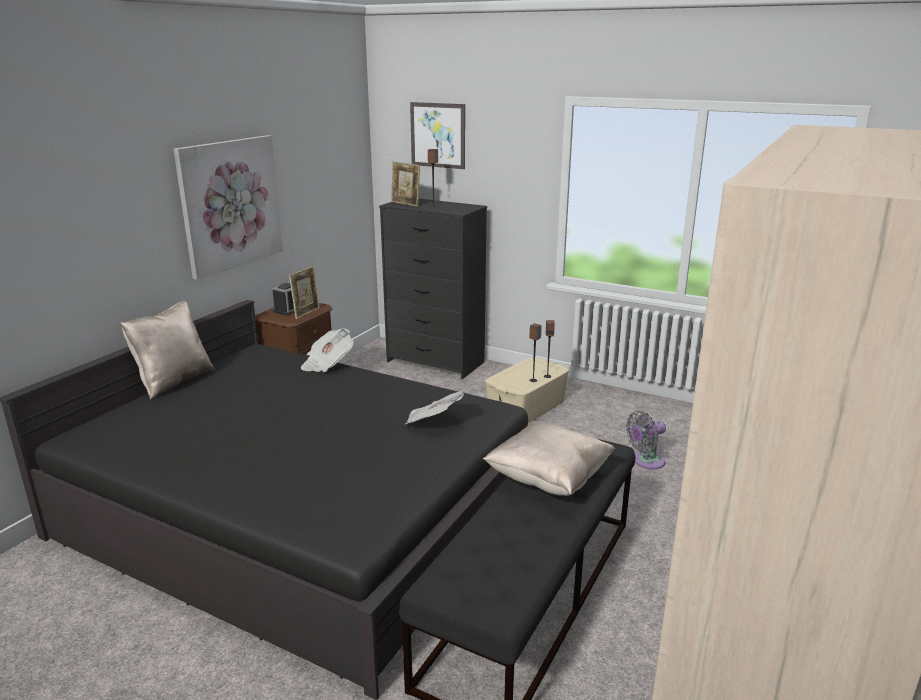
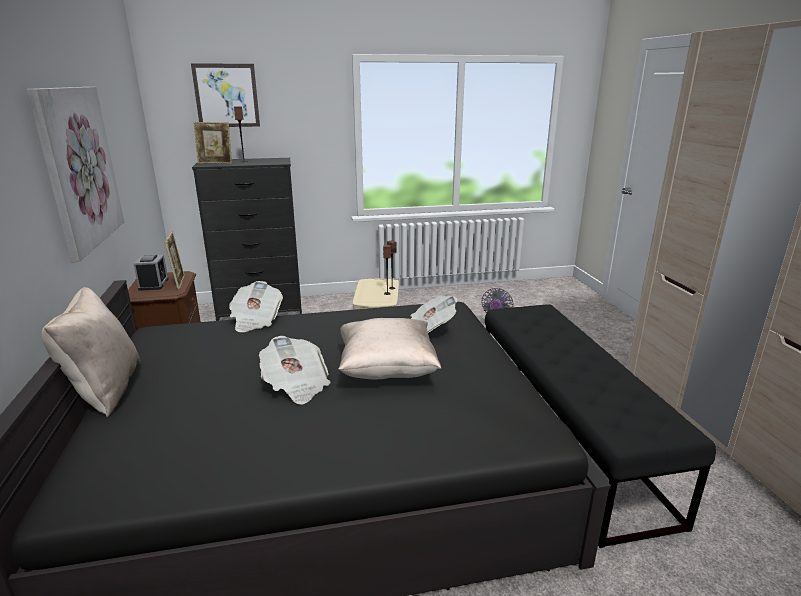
camera: 40 degrees left, 0 degrees up
beige pillow [483,421,616,496] -> beige pillow moved to [338,318,441,380]
none -> newspaper [259,336,330,405]

